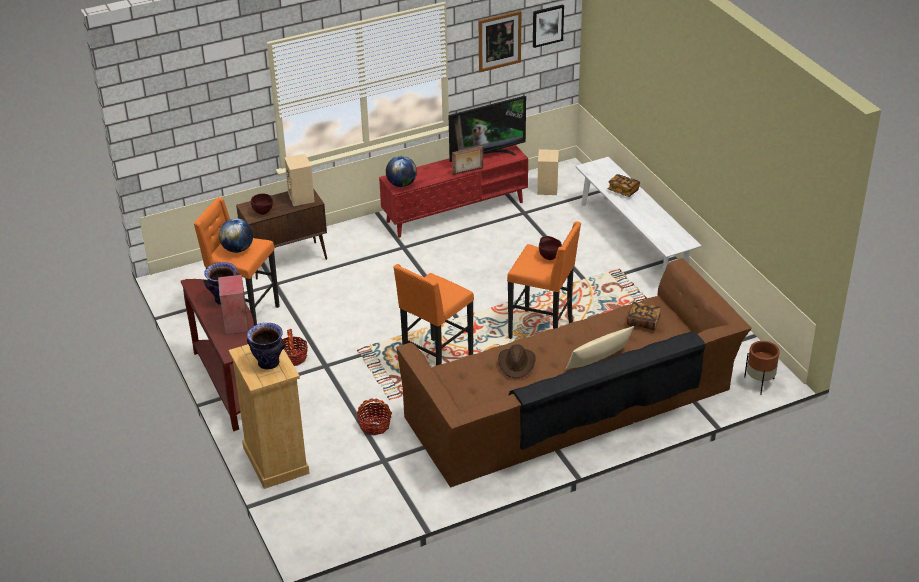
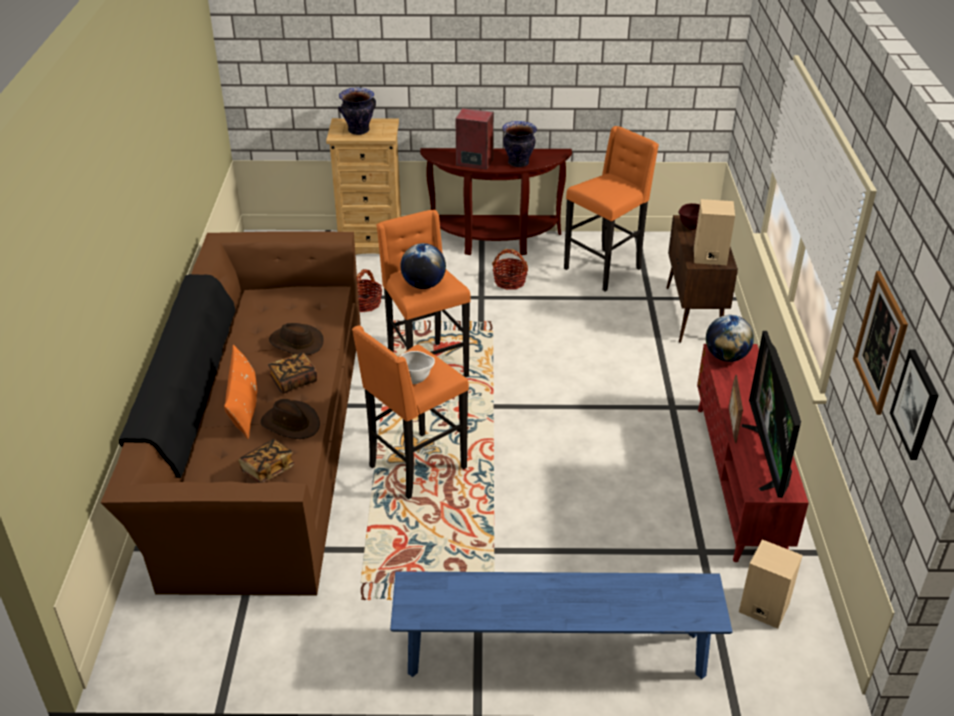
camera: 115 degrees right, 0 degrees up
globe [219,218,253,253] -> globe moved to [401,243,446,289]
brown bowl [539,236,562,260] -> white bowl [399,351,435,384]
beige pillow [565,326,634,370] -> orange pillow [224,345,257,439]
white bench [576,157,701,279] -> blue bench [390,571,733,679]
book [608,174,640,197] -> book moved to [268,352,317,394]
brown planter [744,341,780,395] -> none
none -> brown hat [261,399,320,439]

